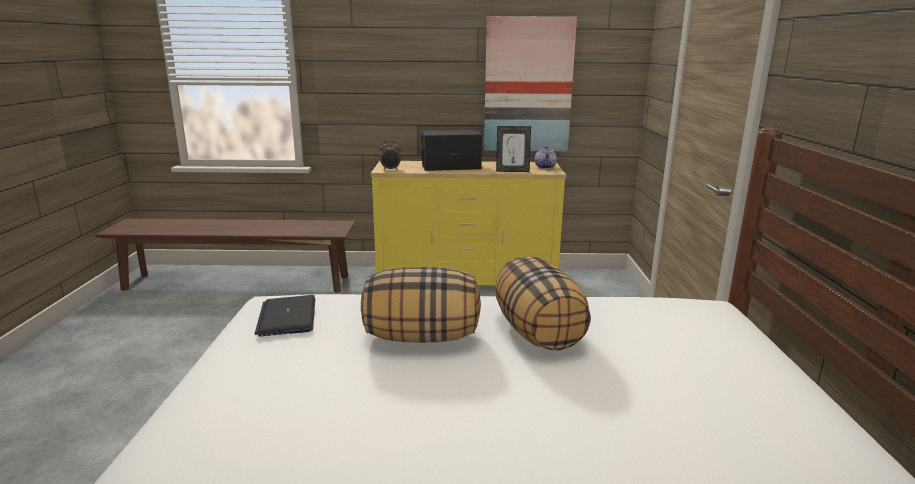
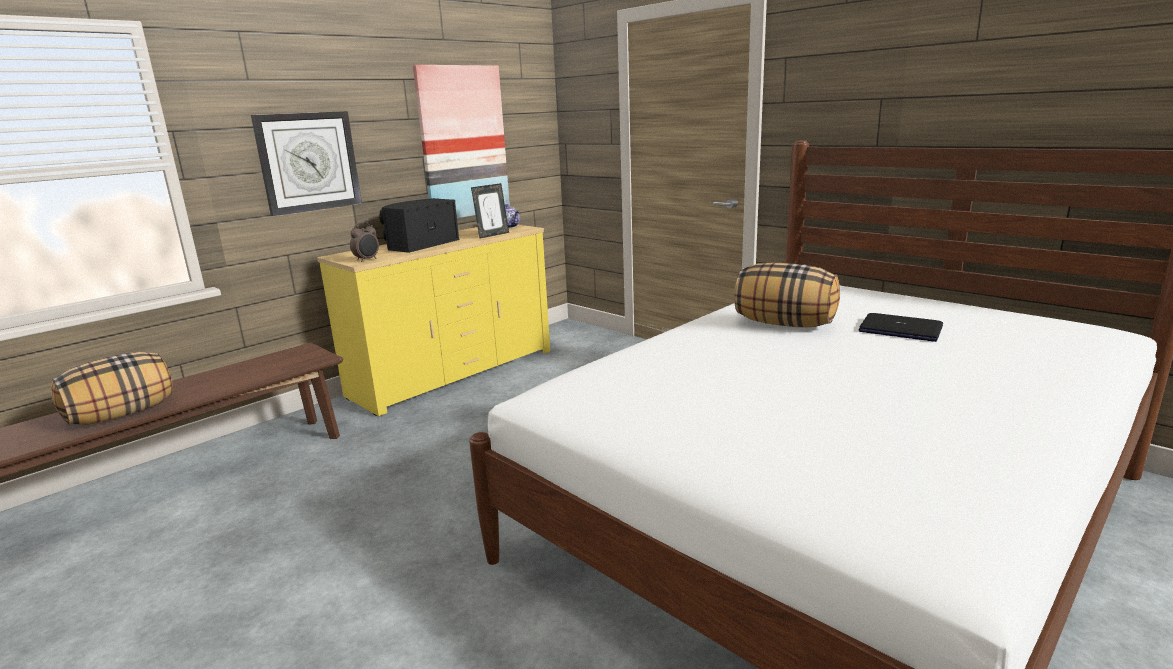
camera: 45 degrees left, 0 degrees up
laptop [255,295,315,336] -> laptop moved to [859,313,943,342]
pillow [361,267,481,342] -> pillow moved to [51,352,172,425]
none -> wall clock [251,111,362,216]

